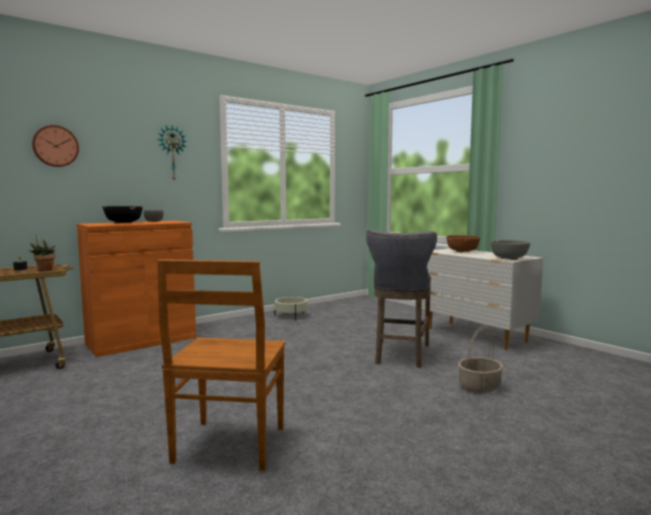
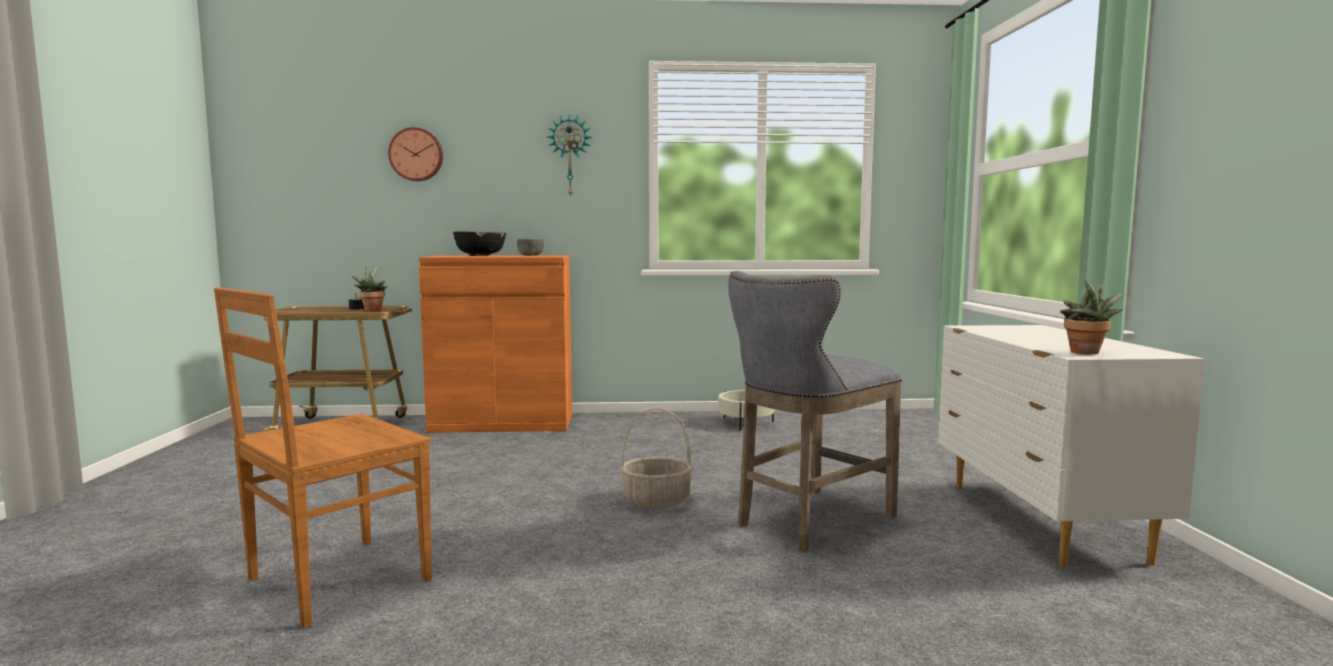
camera: 35 degrees right, 0 degrees up
brown bowl [446,235,481,253] -> none
basket [458,326,503,393] -> basket moved to [620,409,693,509]
grey bowl [490,240,531,260] -> potted plant [1060,278,1123,354]

